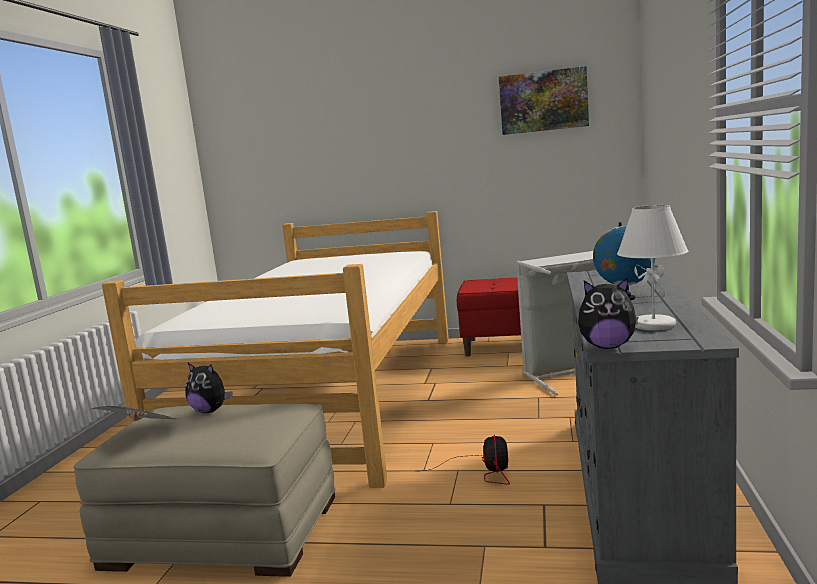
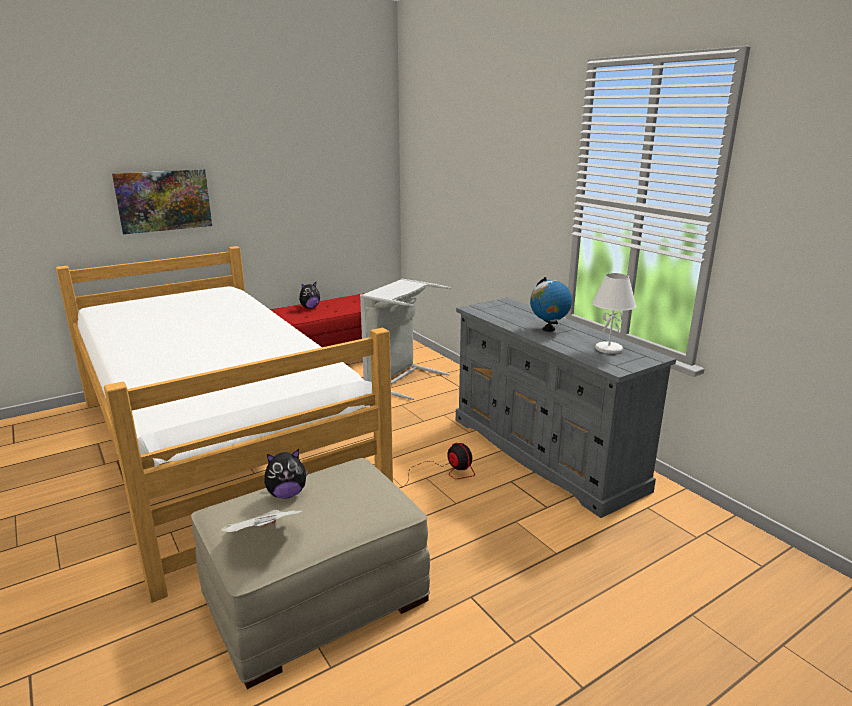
camera: 45 degrees left, 10 degrees up
picture [499,66,589,135] -> picture moved to [112,169,212,234]
plush toy [578,277,638,349] -> plush toy moved to [299,282,320,309]

